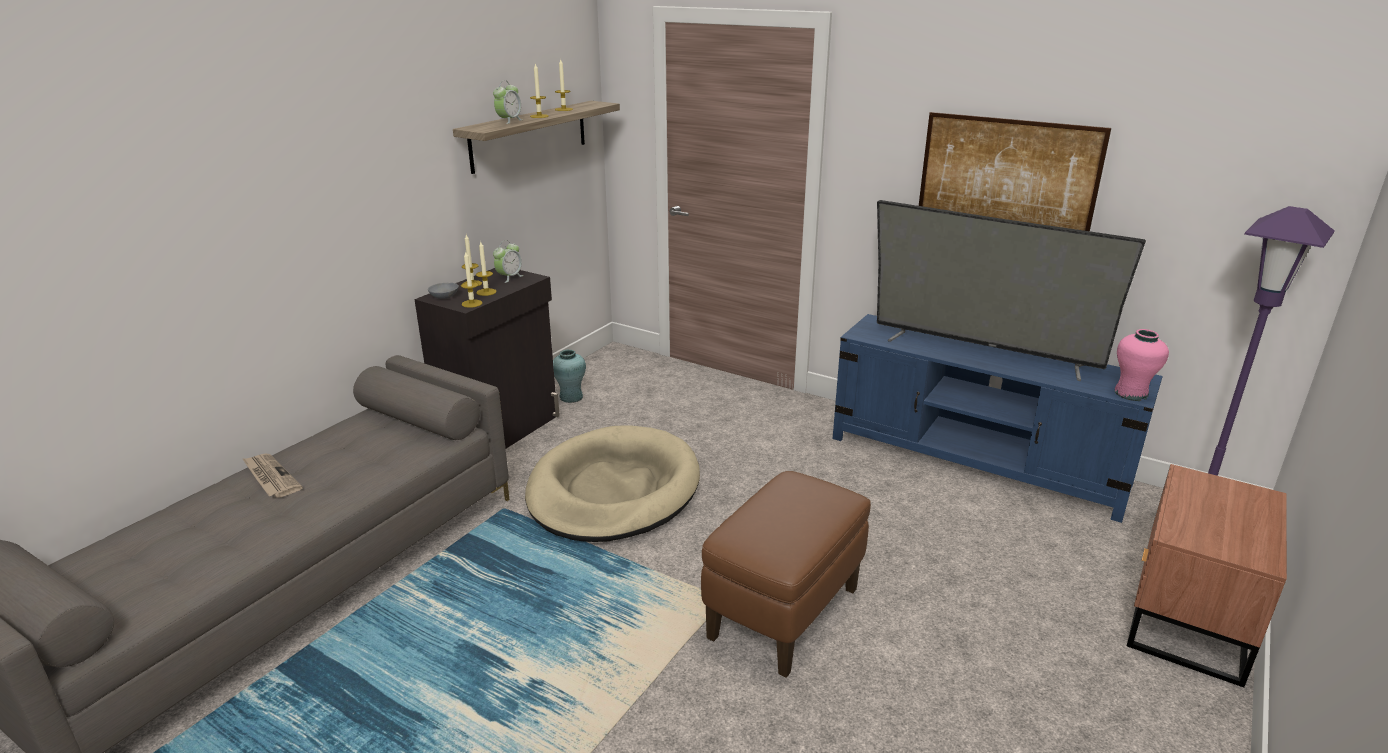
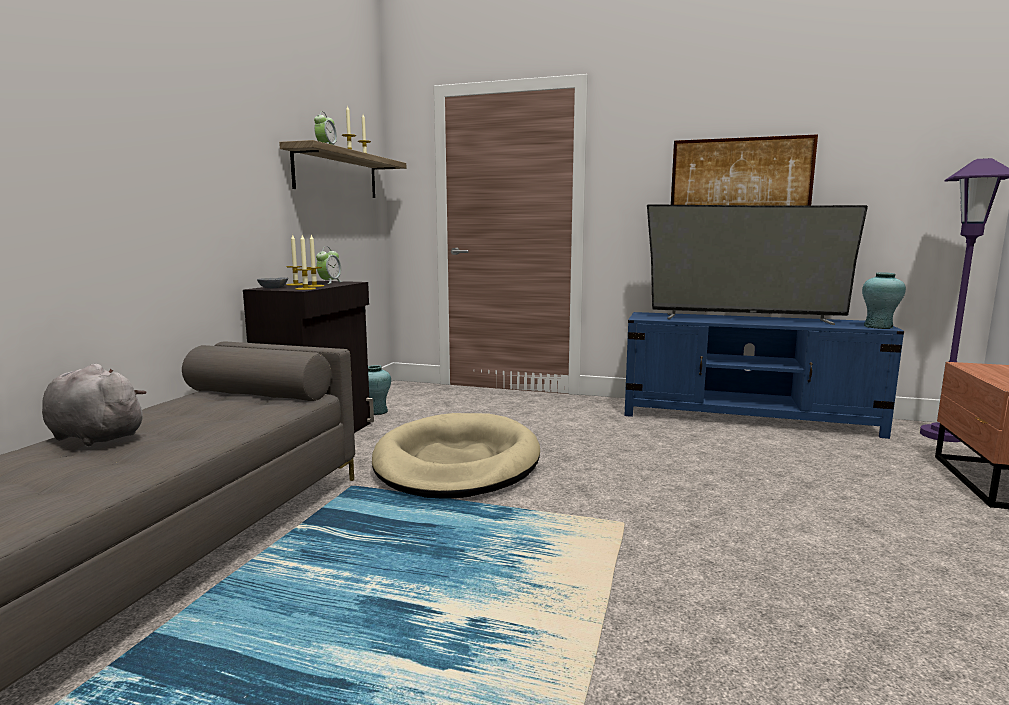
camera: 15 degrees left, 15 degrees down
newspaper [242,453,303,498] -> grey plush toy [42,364,146,446]
brown ottoman [701,471,871,678] -> none
pink vase [1114,329,1169,401] -> turquoise vase [862,272,906,329]

